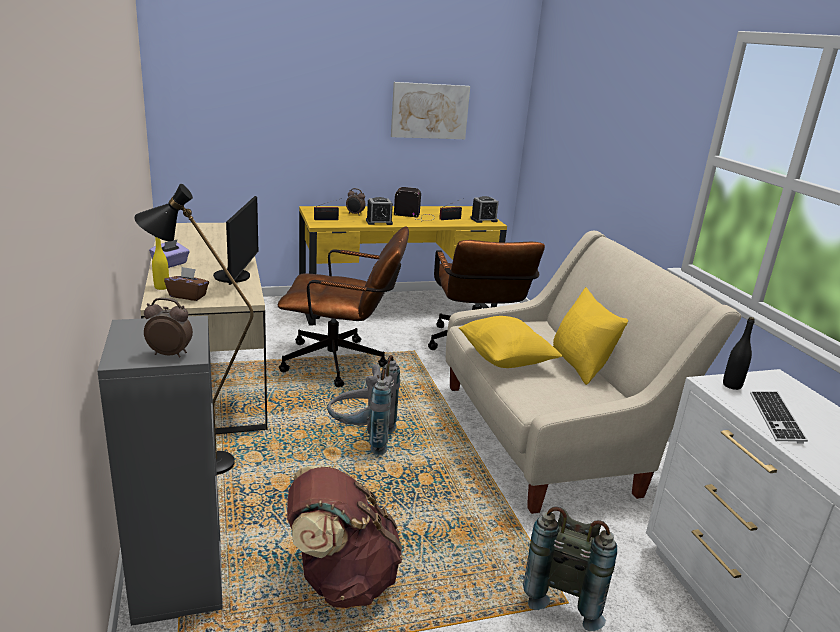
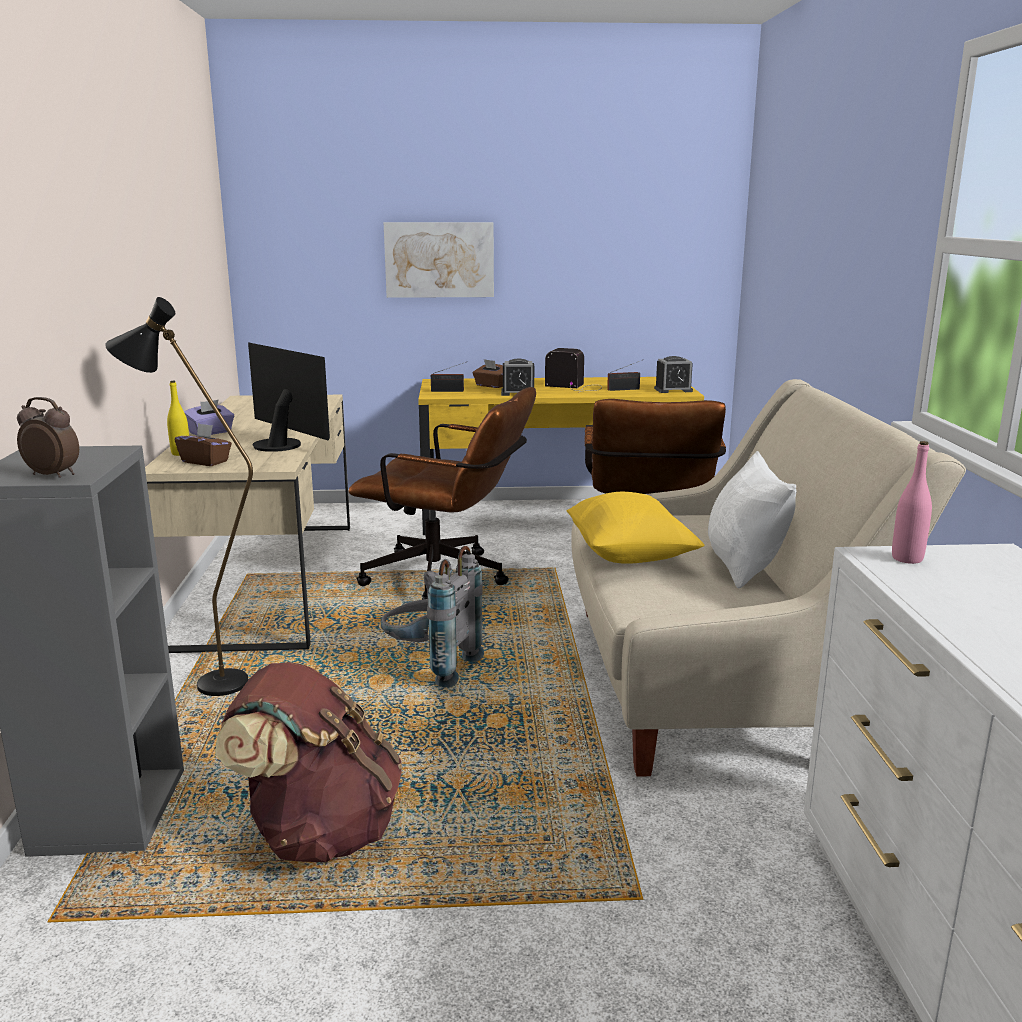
camera: 15 degrees right, 5 degrees down
monitor [213,196,258,285] -> monitor turned 60 degrees counterclockwise [248,342,330,452]
alarm clock [346,188,366,216] -> brown tissue box [473,359,503,388]
picture [391,82,470,139] -> picture moved to [384,222,494,298]
grey backpack [523,507,617,631] -> none
yellow pillow [553,287,628,385] -> white pillow [708,451,797,589]
black bottle [723,317,755,390] -> pink bottle [892,441,932,564]
keyboard [750,392,808,444] -> none

